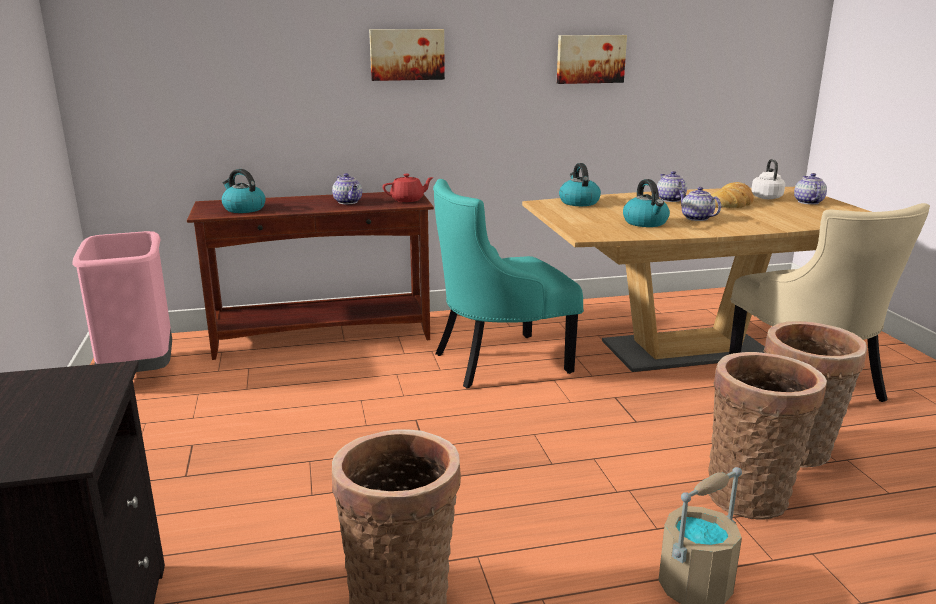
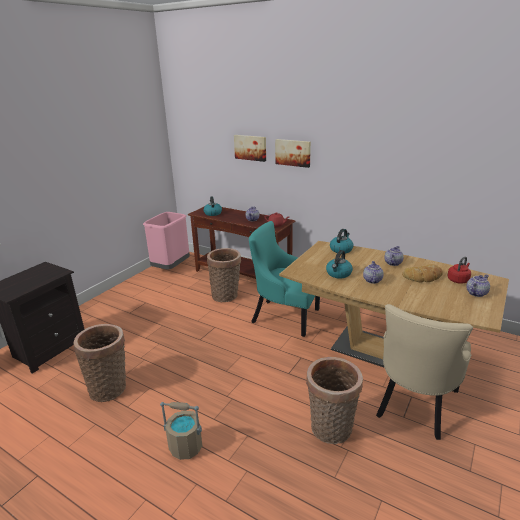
camera: 45 degrees right, 5 degrees up
picture [557,35,627,84] -> picture moved to [234,135,266,162]
basket [708,352,827,520] -> basket moved to [207,248,241,302]
white kettle [751,159,785,199] -> red kettle [447,257,471,284]

